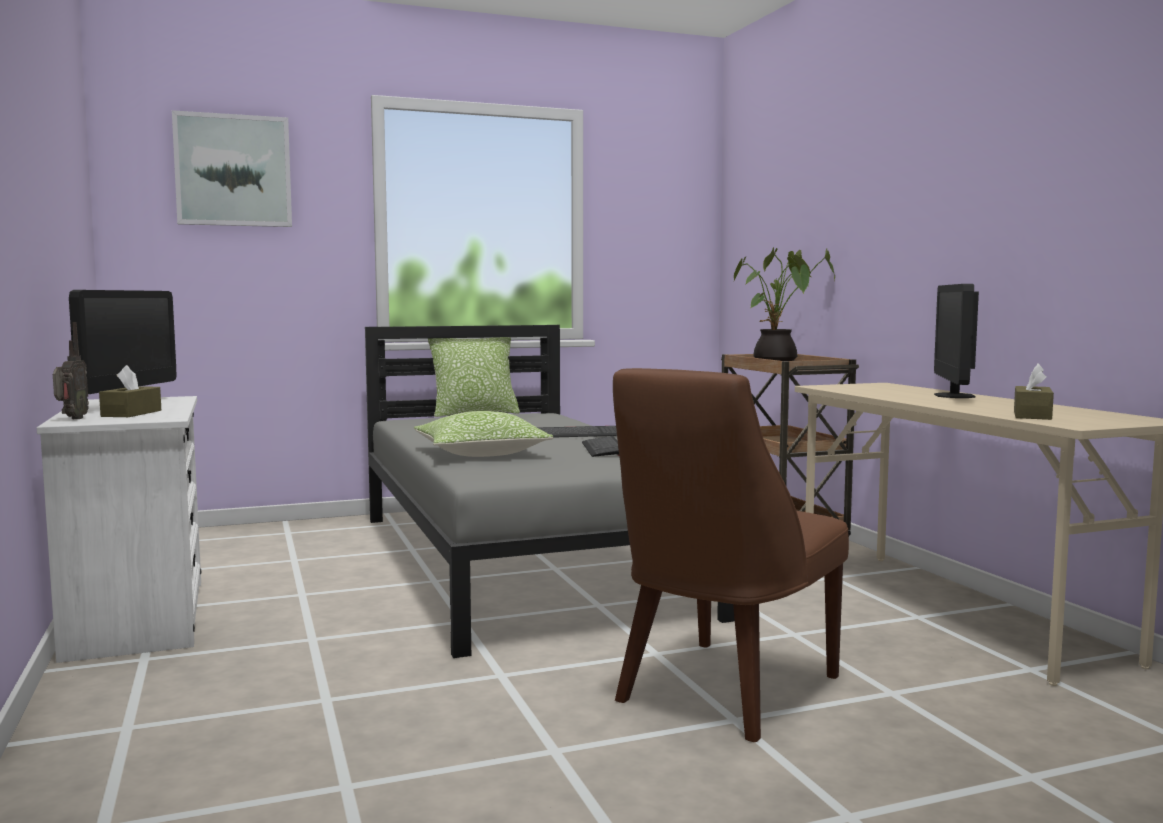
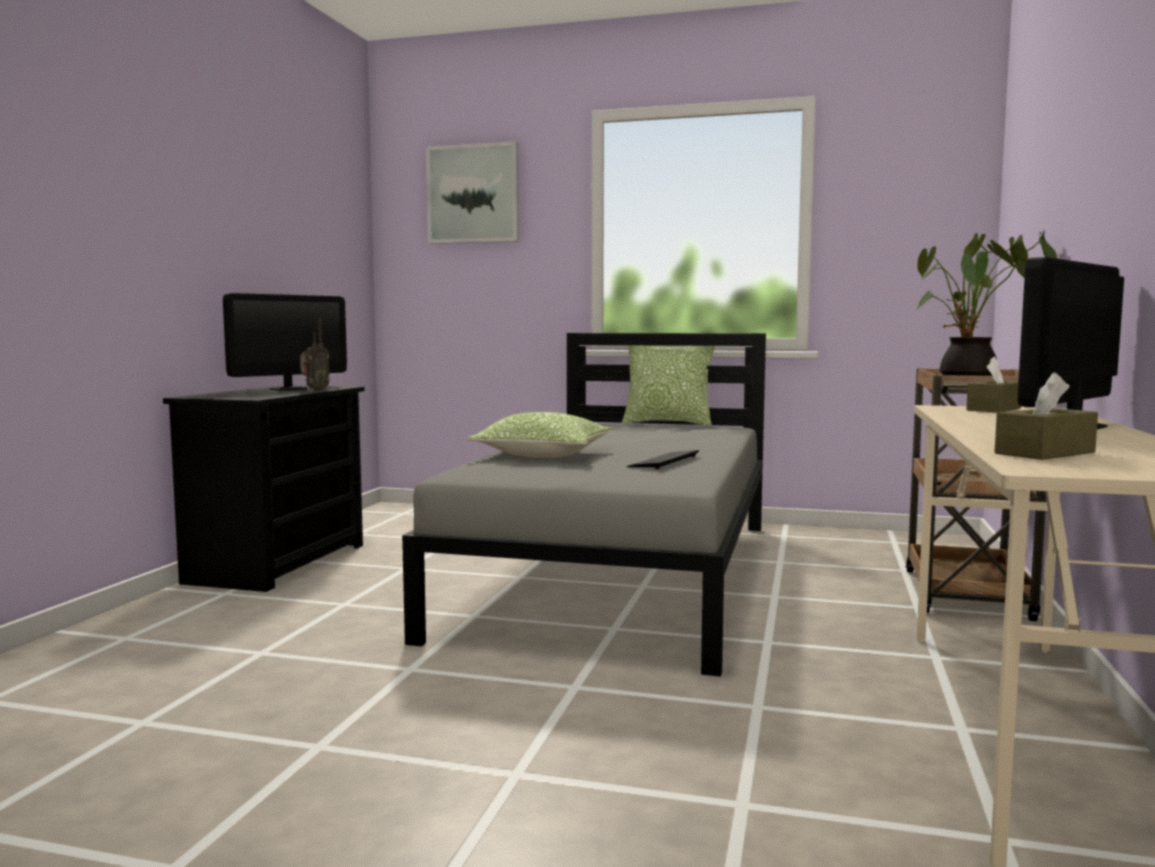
camera: 35 degrees right, 0 degrees up
white dresser [37,396,201,663] -> black dresser [163,385,365,592]
radio [53,322,89,419] -> radio moved to [300,319,330,391]
brown tissue box [99,365,161,417] -> brown tissue box moved to [966,356,1021,412]
keyboard [539,426,617,437] -> none
brown chair [613,368,849,742] -> none

